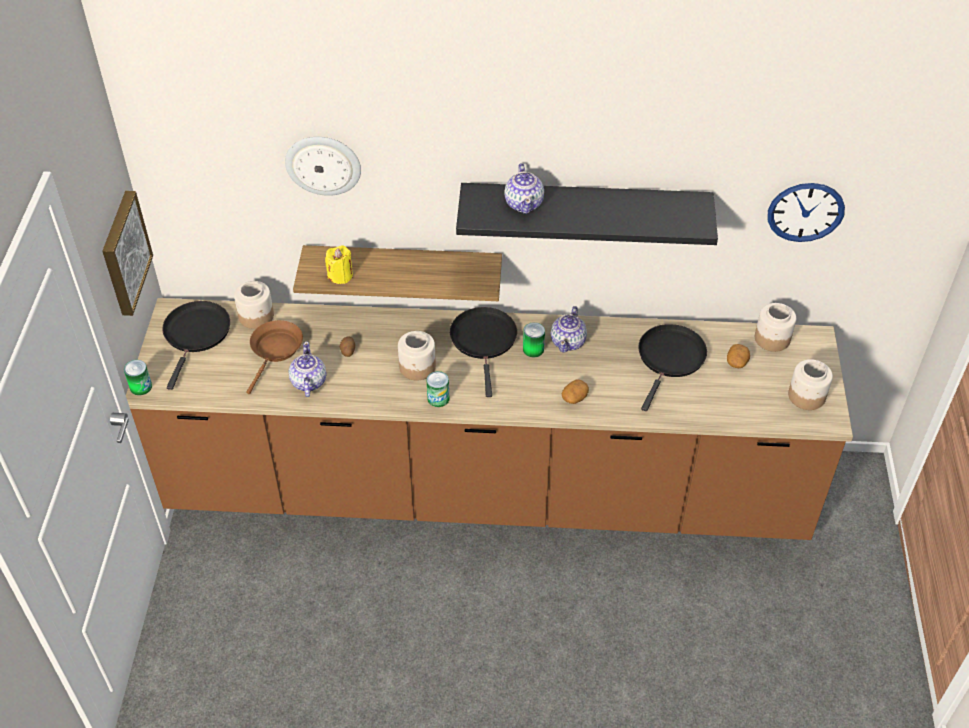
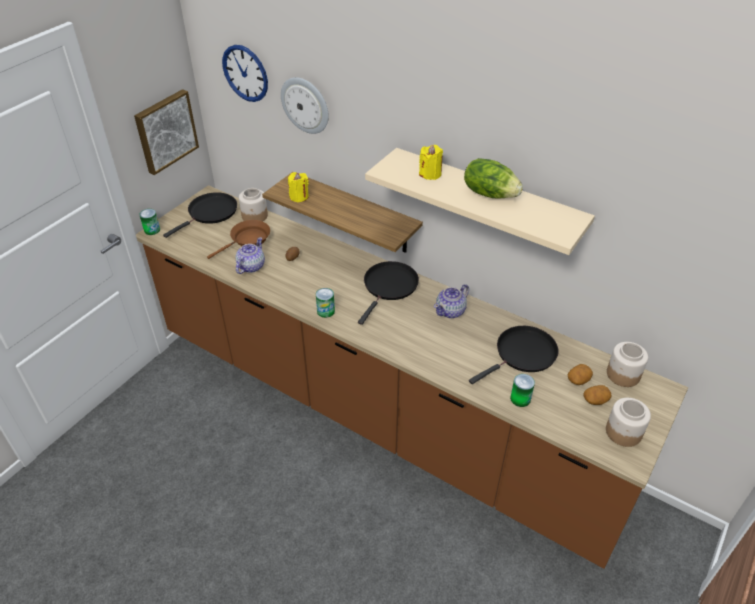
camera: 30 degrees right, 5 degrees down
jar [398,331,436,381] -> none
black shelf [456,183,718,245] -> beige shelf [365,148,595,255]
teapot [504,163,544,214] -> yellow candle [419,145,443,180]
can [523,322,545,357] -> can moved to [510,374,535,407]
potato [561,379,589,404] -> potato moved to [583,385,611,405]
wall clock [768,183,845,242] -> wall clock moved to [222,45,268,102]
none -> lettuce [464,158,523,198]

